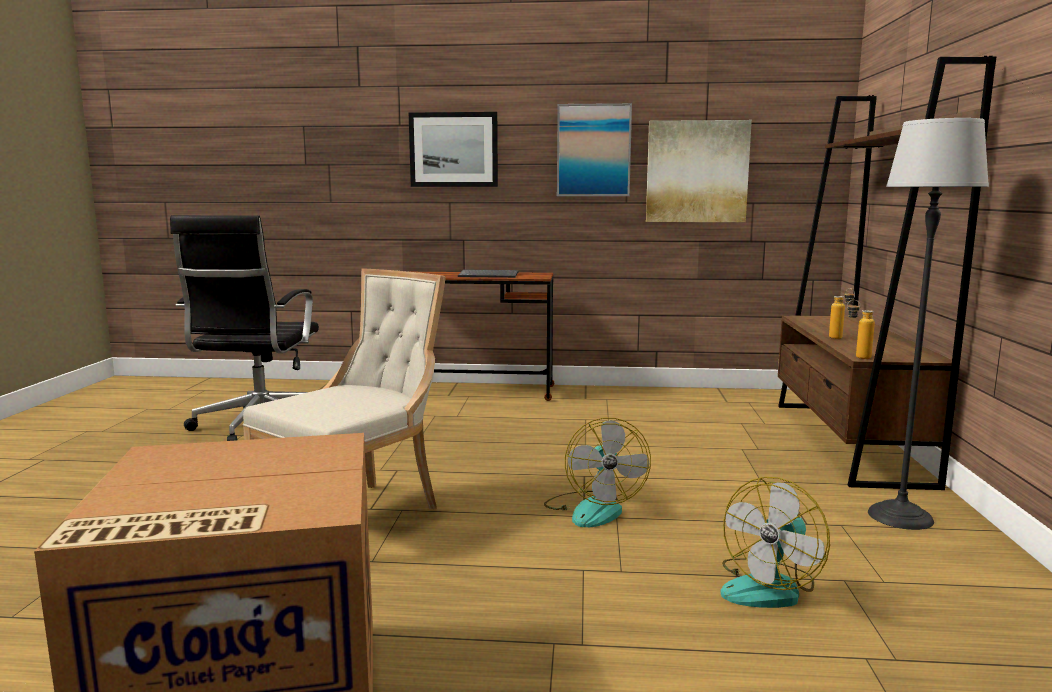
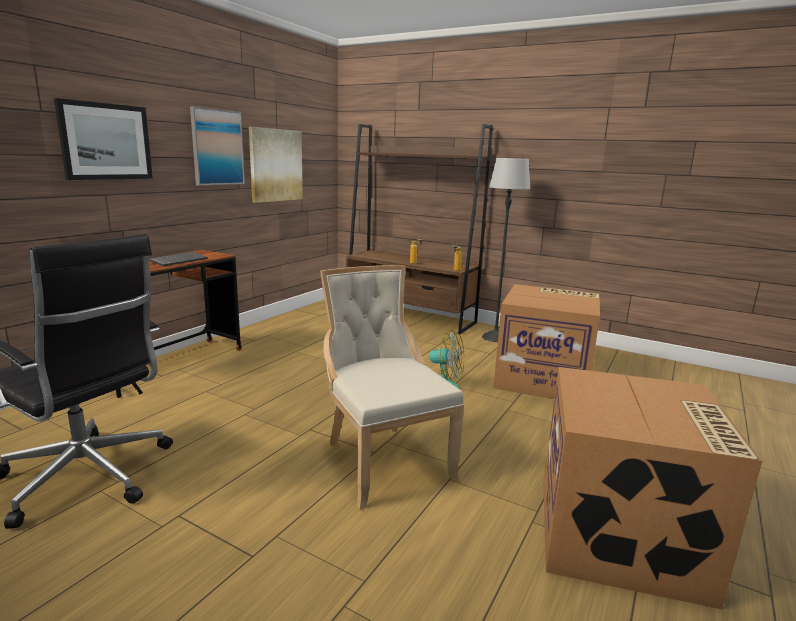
camera: 65 degrees left, 5 degrees up
fan [720,477,830,608] -> cardboard box [493,284,600,399]

